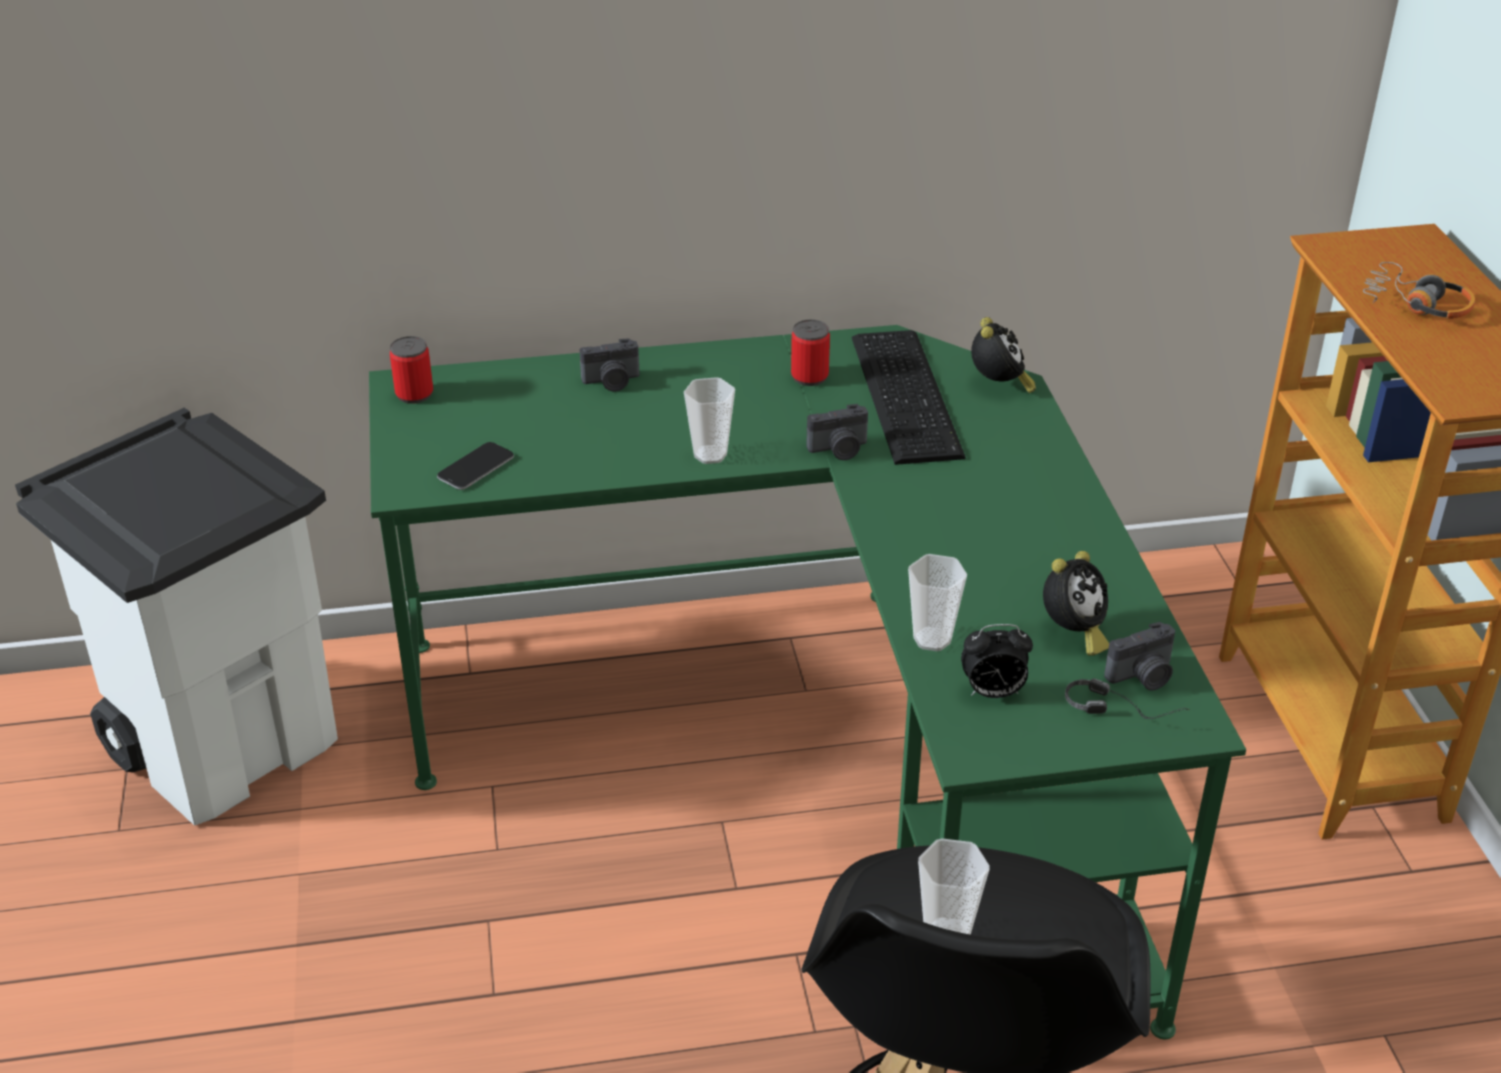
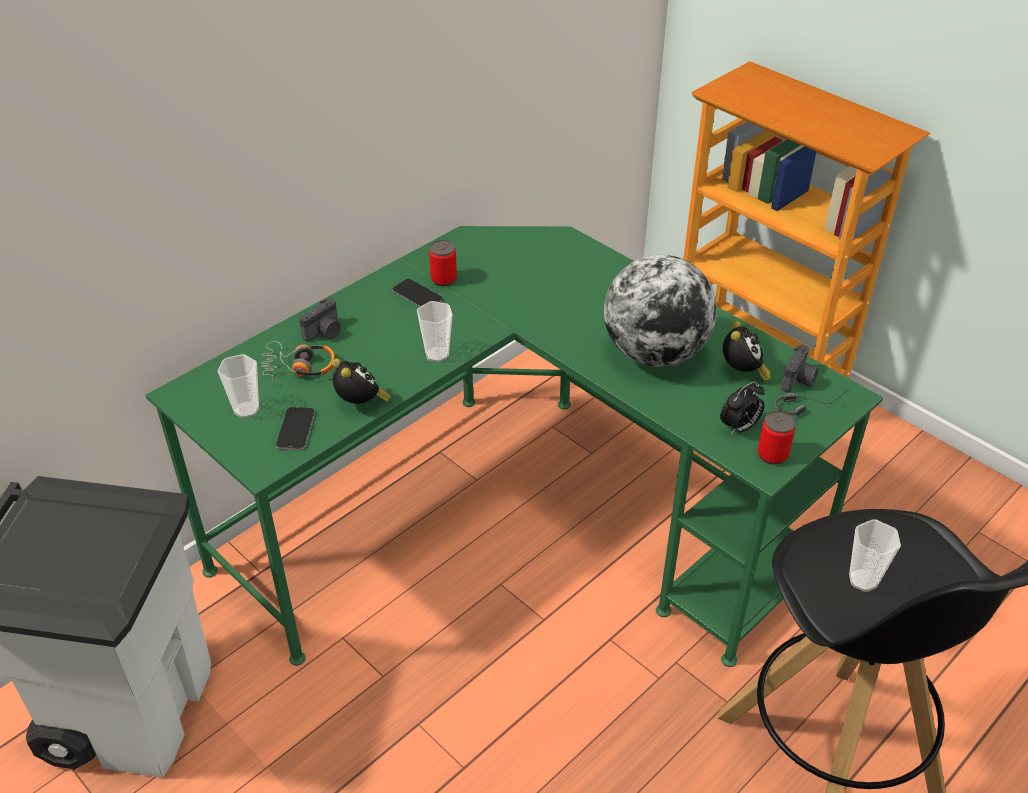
camera: 35 degrees left, 5 degrees up
can [390,336,433,404] -> can moved to [757,411,796,465]
camera [806,404,868,460] -> none
keyboard [852,330,966,465] -> none
cup [908,554,967,651] -> cup moved to [217,354,259,418]
alarm clock [971,317,1036,394] -> alarm clock moved to [332,358,391,404]
headphones [1363,262,1475,319] -> headphones moved to [261,341,335,382]
none -> phone [392,279,443,307]
none -> globe [604,254,717,367]

